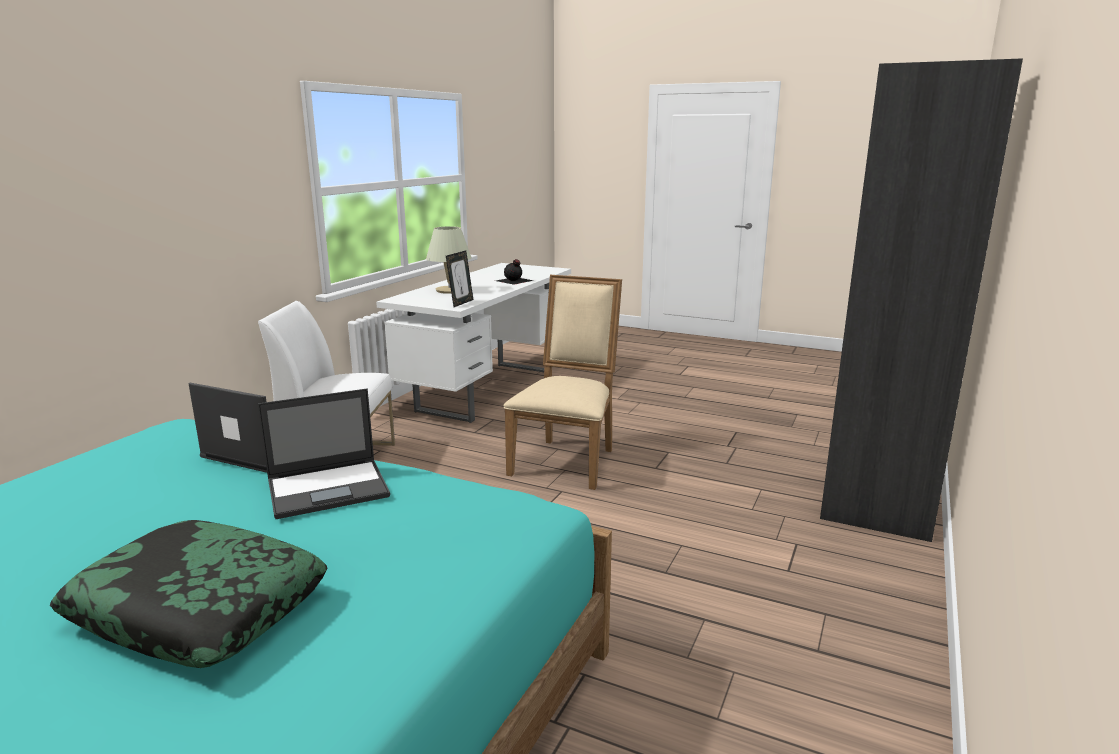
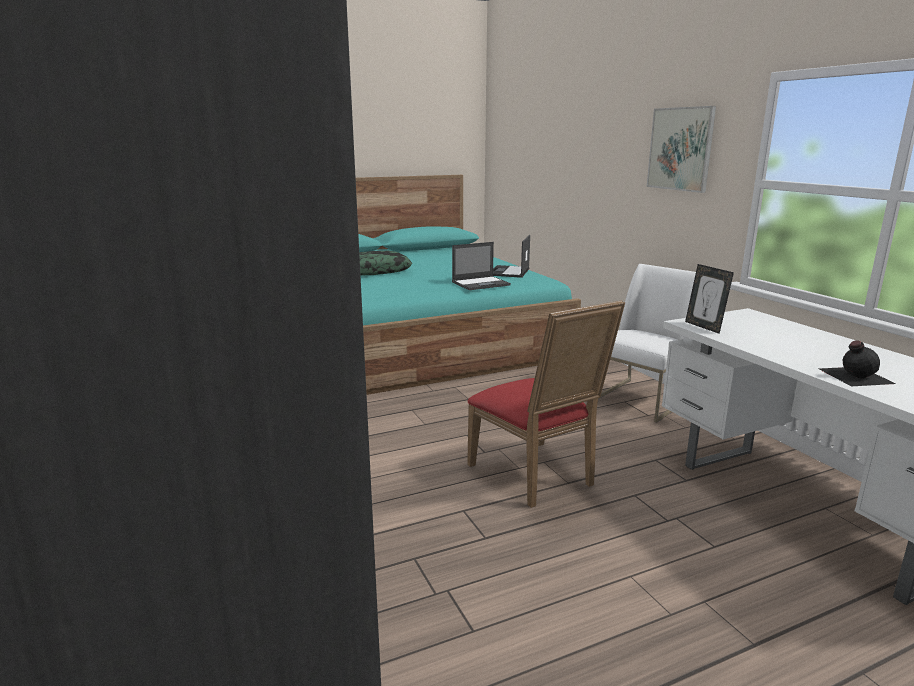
camera: 130 degrees right, 0 degrees up
laptop [257,388,390,519] -> laptop moved to [493,235,530,278]
beige table lamp [426,226,472,294] -> none
beige chair [504,275,622,490] -> red chair [467,300,625,508]
none -> picture [647,106,716,193]

